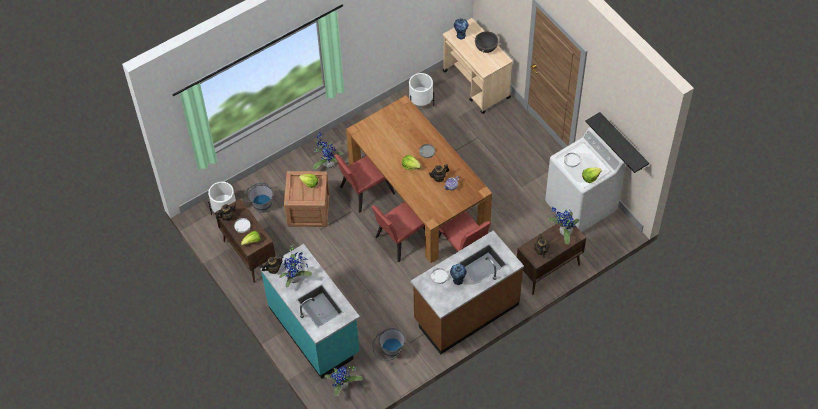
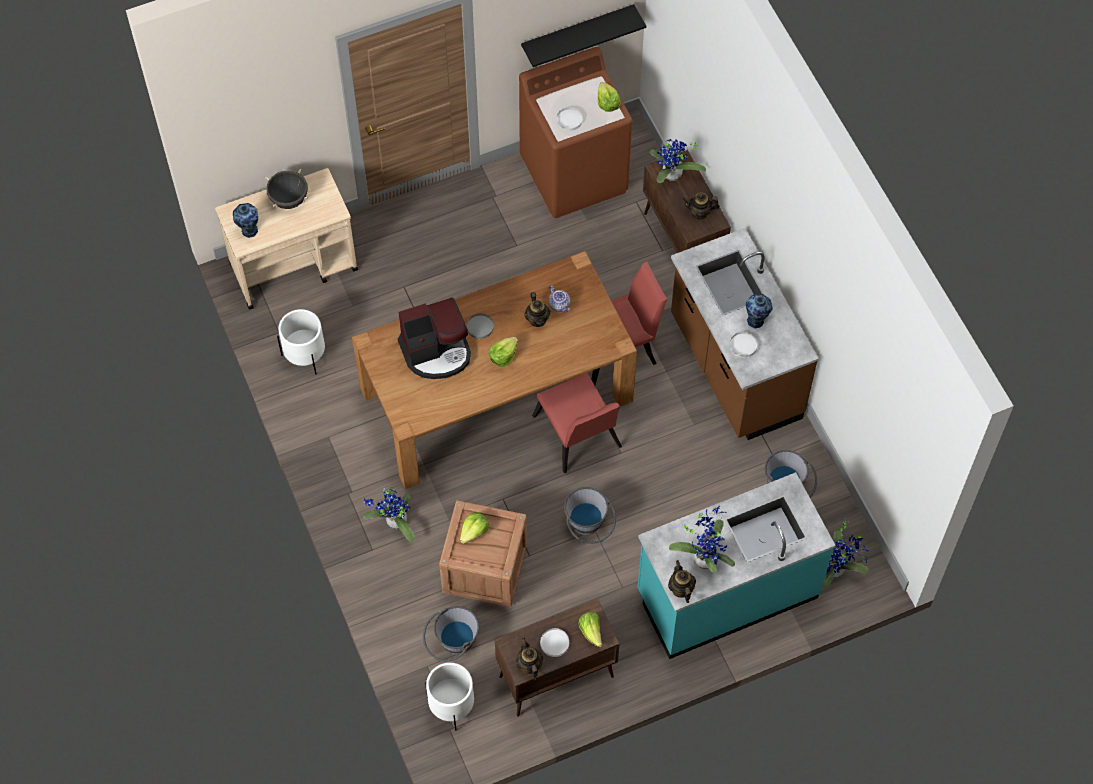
camera: 80 degrees left, 5 degrees up
red chair [334,154,395,213] -> none
white washing machine [545,127,626,232] -> brown washing machine [519,47,632,218]
none -> coffee machine [398,297,471,379]
none -> grey bucket [564,487,616,544]

